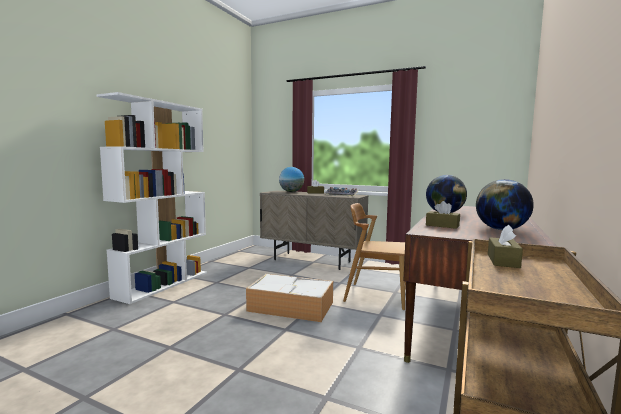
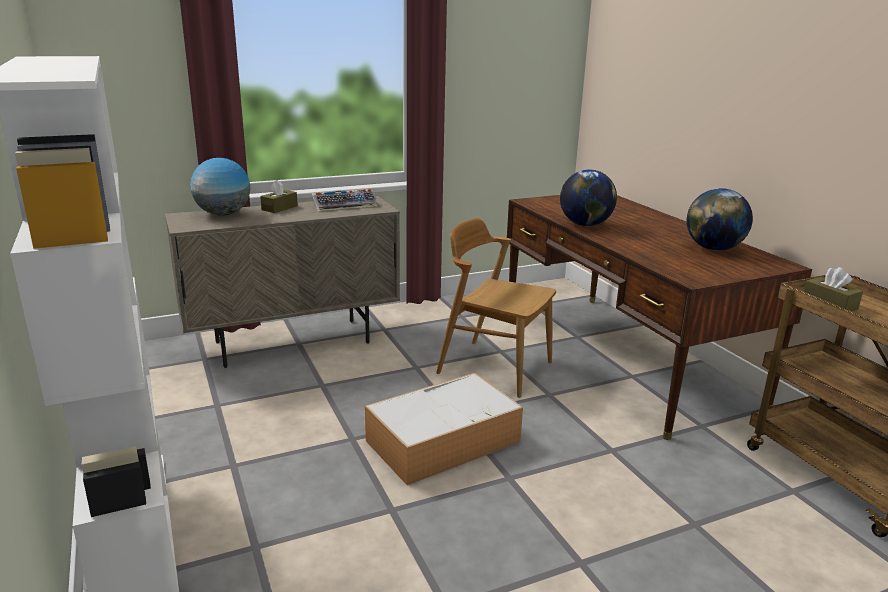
camera: 50 degrees left, 15 degrees up
brown chair [343,203,406,310] -> brown chair turned 60 degrees clockwise [436,218,556,398]
brown tissue box [426,201,460,229] -> none

